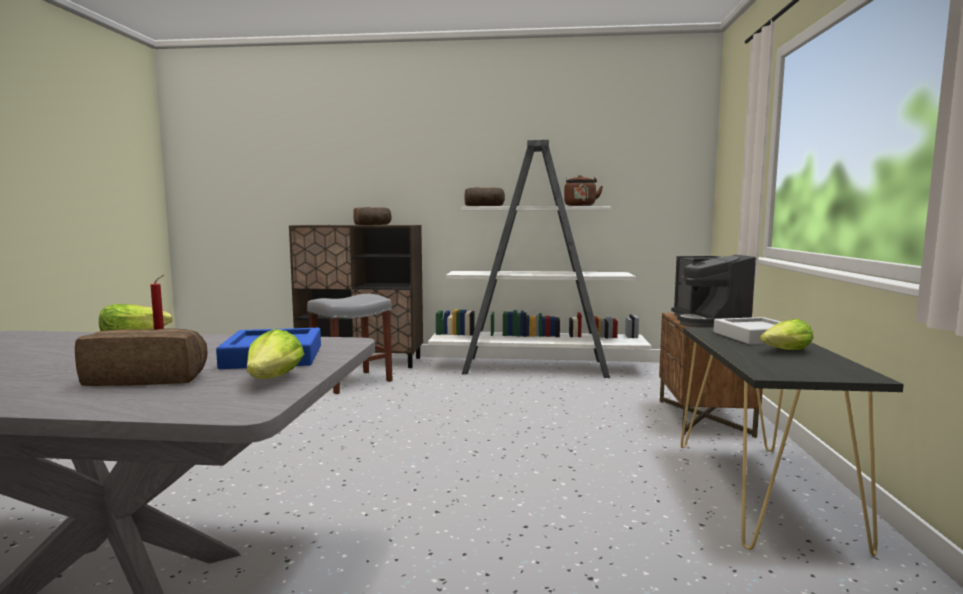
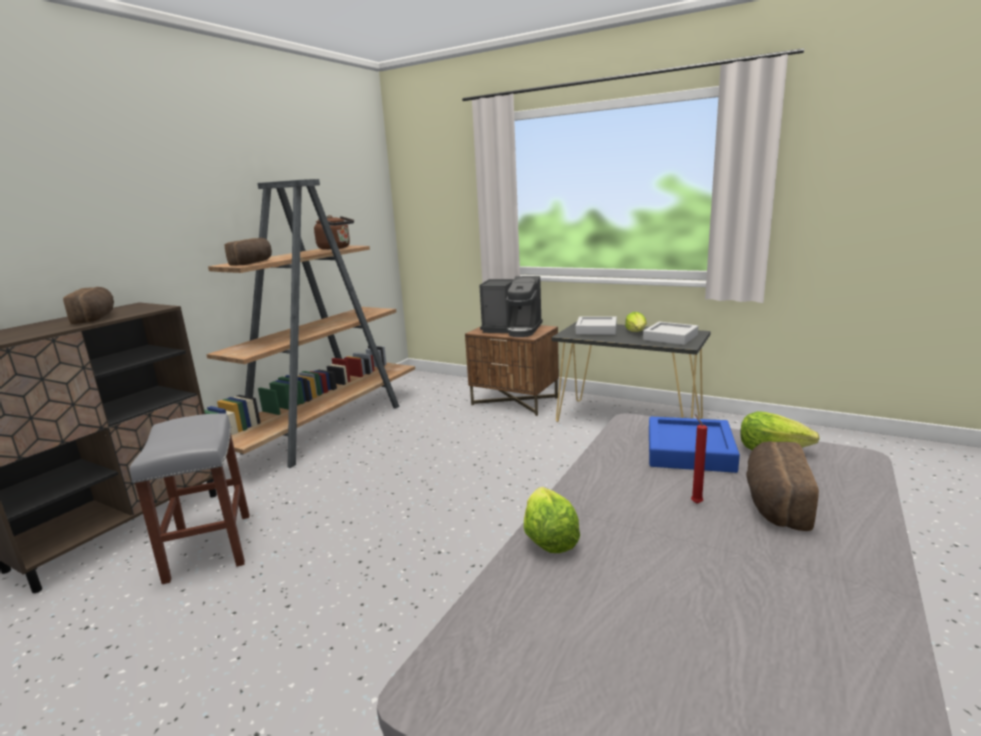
camera: 65 degrees left, 10 degrees up
white bookcase [428,140,651,378] -> brown bookcase [204,179,415,468]
none -> grey tray [643,322,698,345]

